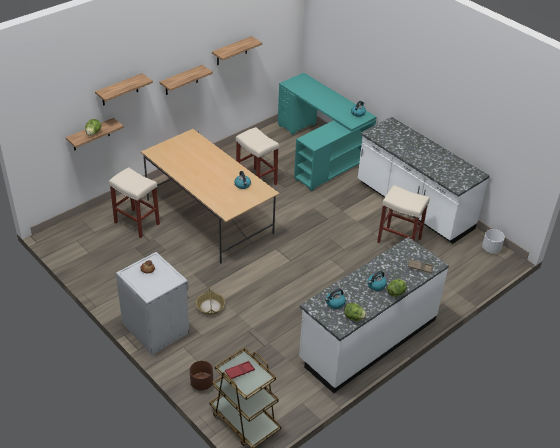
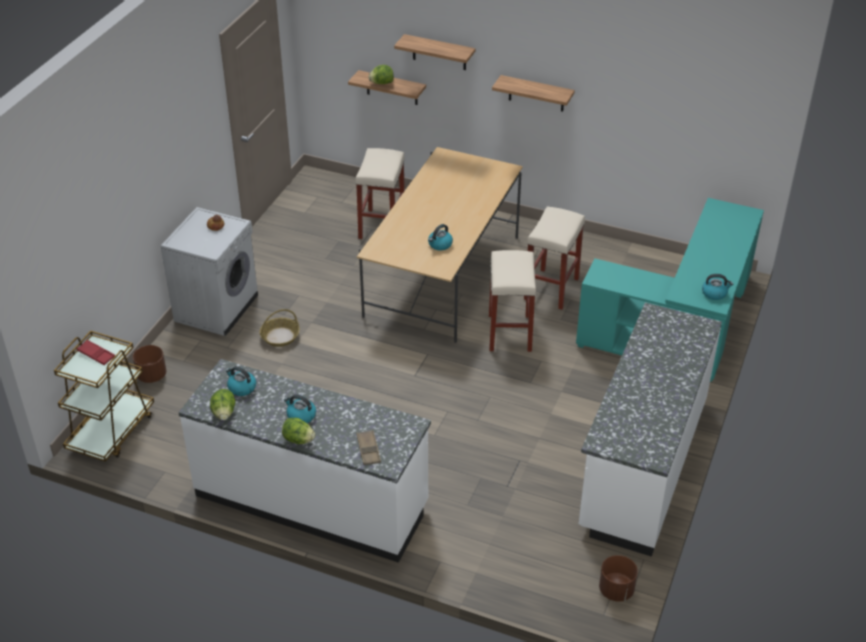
camera: 65 degrees right, 0 degrees up
shelf [212,36,262,65] -> none
beige stool [377,185,430,243] -> beige stool moved to [489,250,536,352]
white planter [482,229,505,253] -> brown planter [599,555,638,602]

